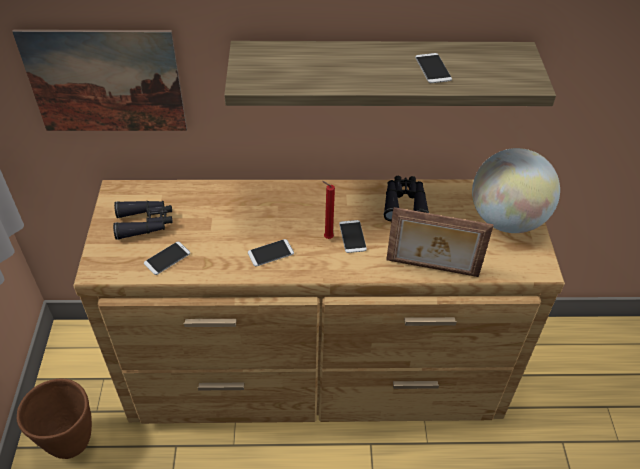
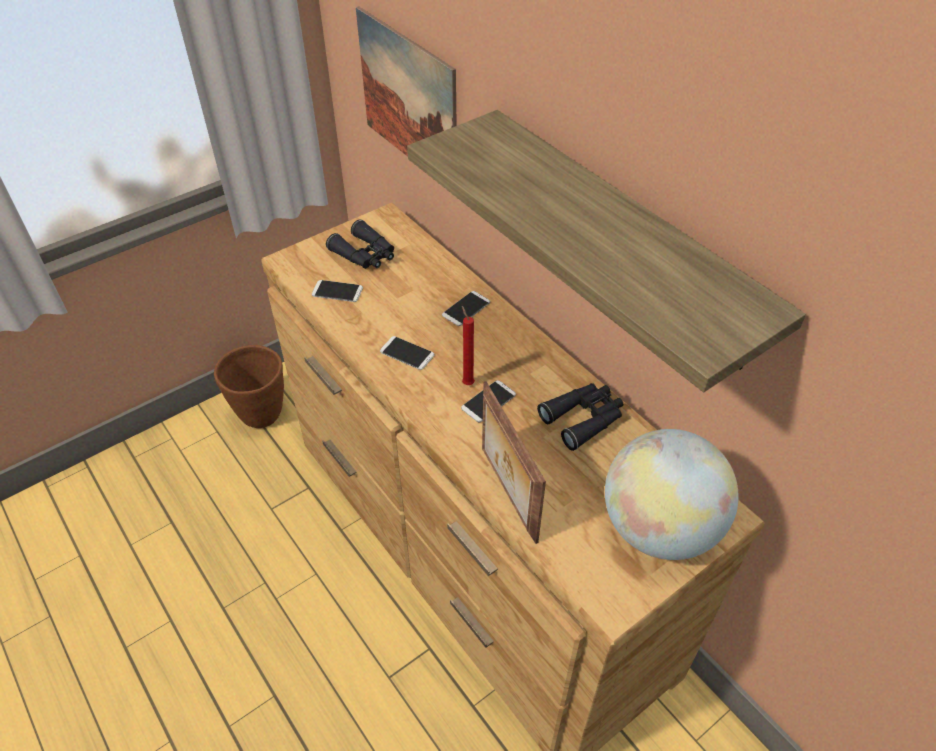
camera: 55 degrees right, 0 degrees up
phone [415,53,452,83] -> phone moved to [442,291,490,326]

